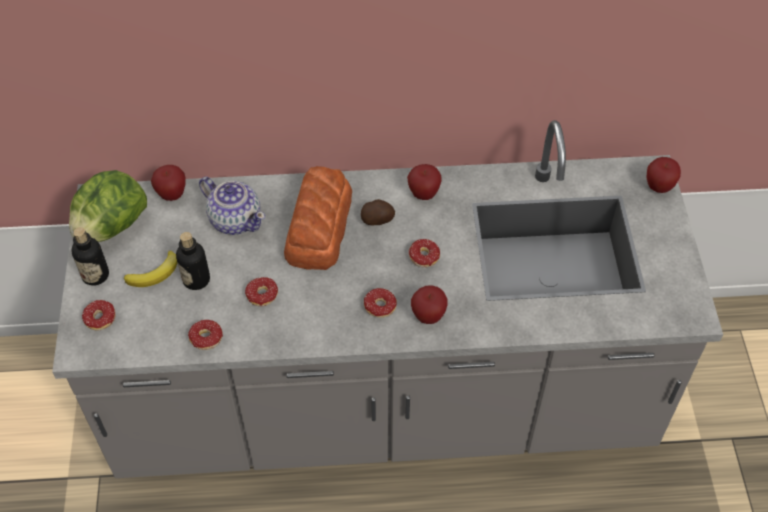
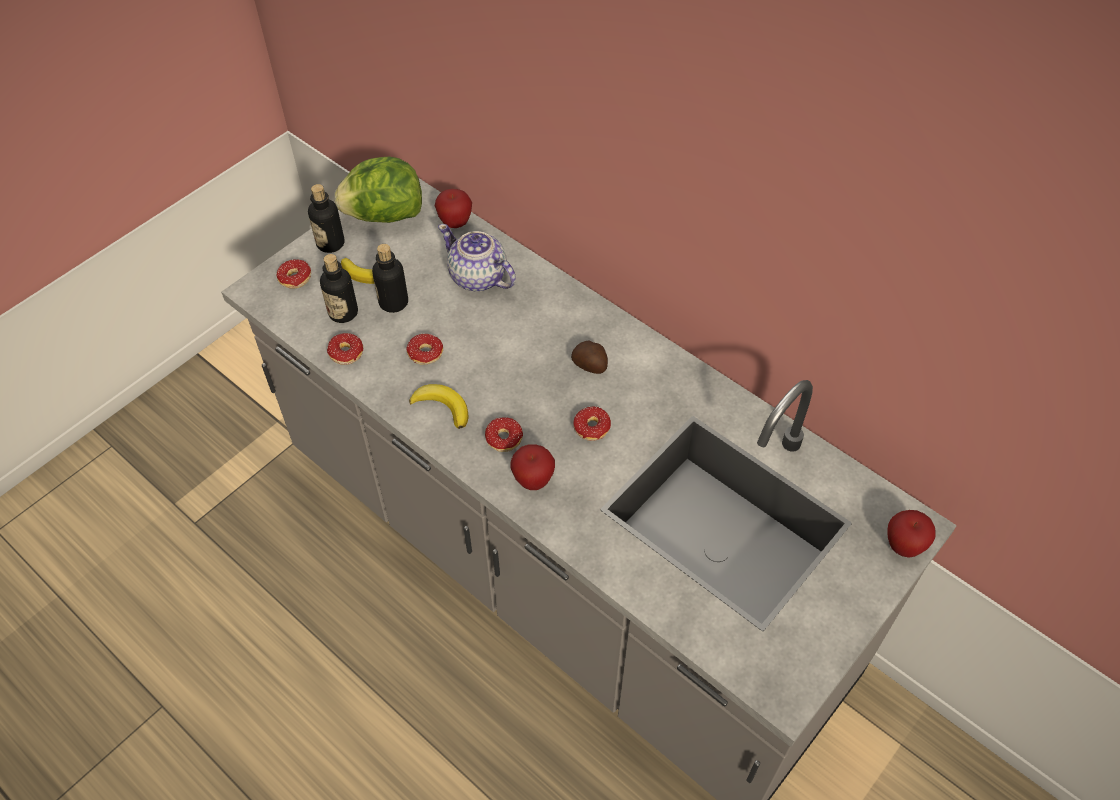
camera: 45 degrees right, 0 degrees up
teapot [199,177,265,235] -> teapot turned 135 degrees clockwise [438,224,516,292]
bread [284,166,352,270] -> none
apple [407,164,442,200] -> none
none -> bottle [320,254,358,323]
none -> banana [409,384,468,429]

